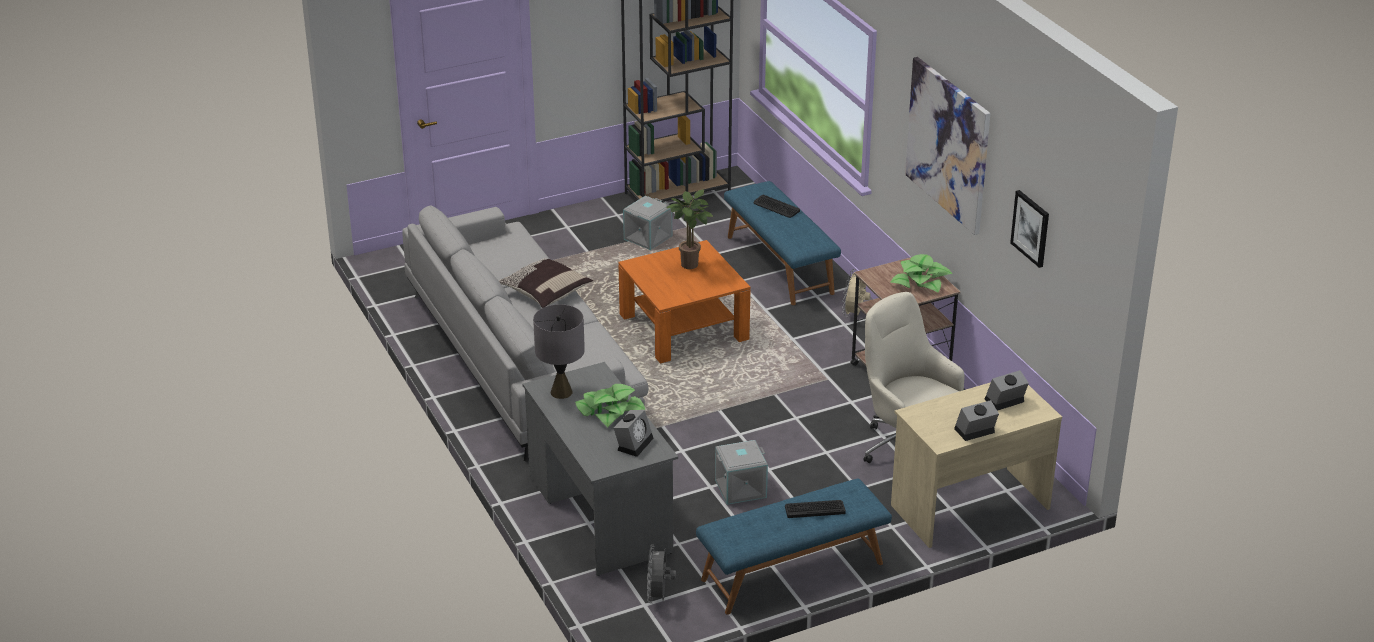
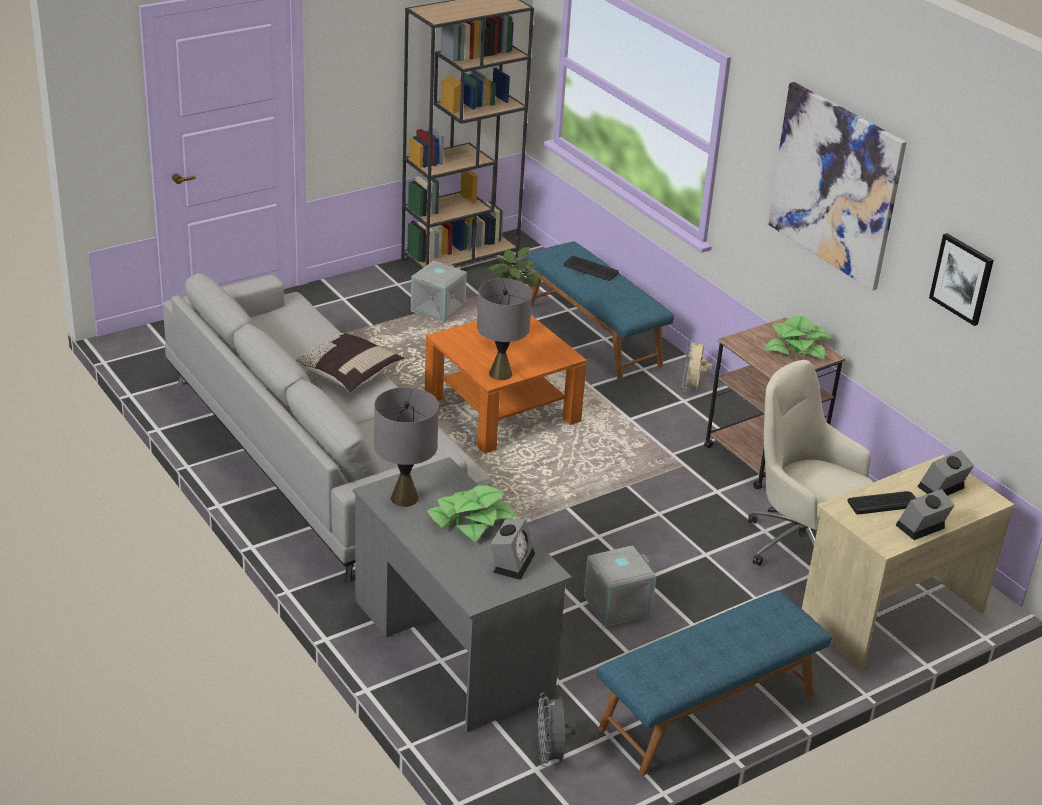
camera: 10 degrees left, 0 degrees up
keyboard [785,500,846,518] -> keyboard moved to [847,491,916,514]
none -> grey table lamp [477,278,532,380]

